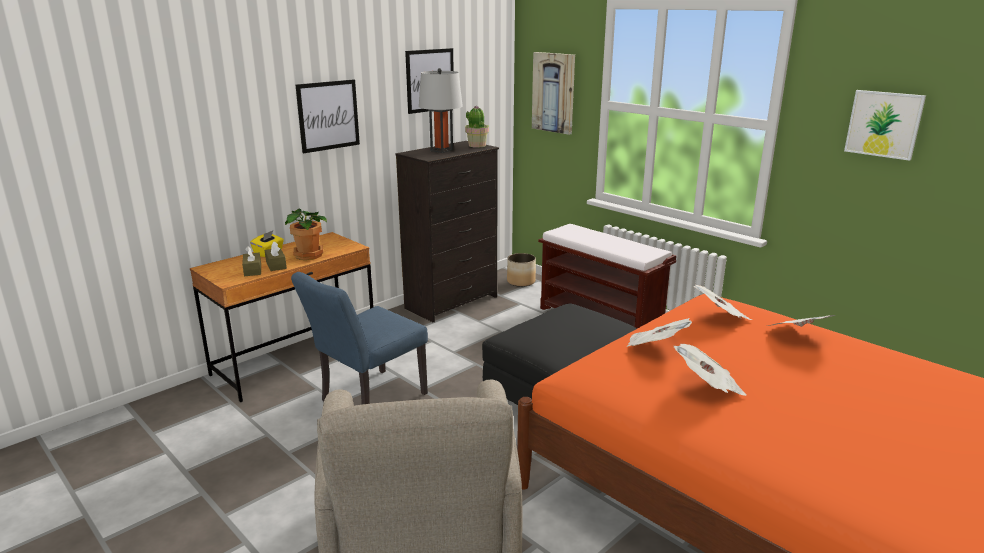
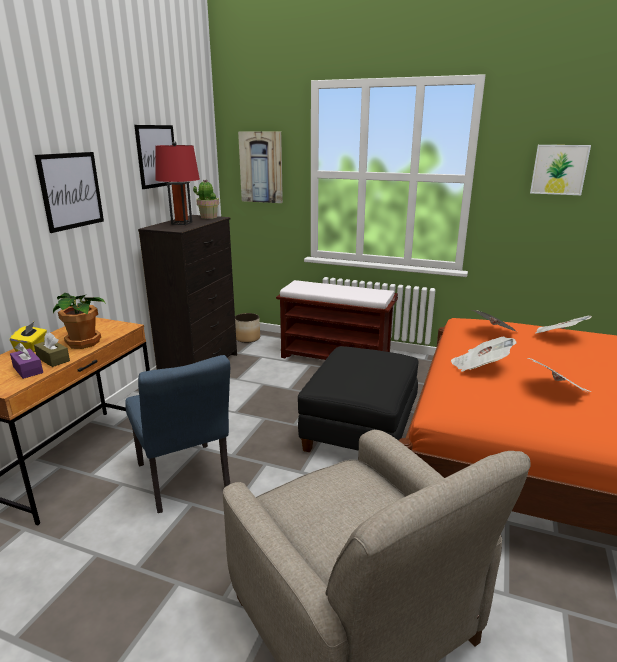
camera: 25 degrees left, 0 degrees up
brown tissue box [242,246,261,276] -> purple tissue box [10,343,43,379]
blue chair [291,272,428,405] -> blue chair turned 45 degrees counterclockwise [125,355,230,513]
grey table lamp [419,68,463,153] -> red table lamp [156,141,200,225]

